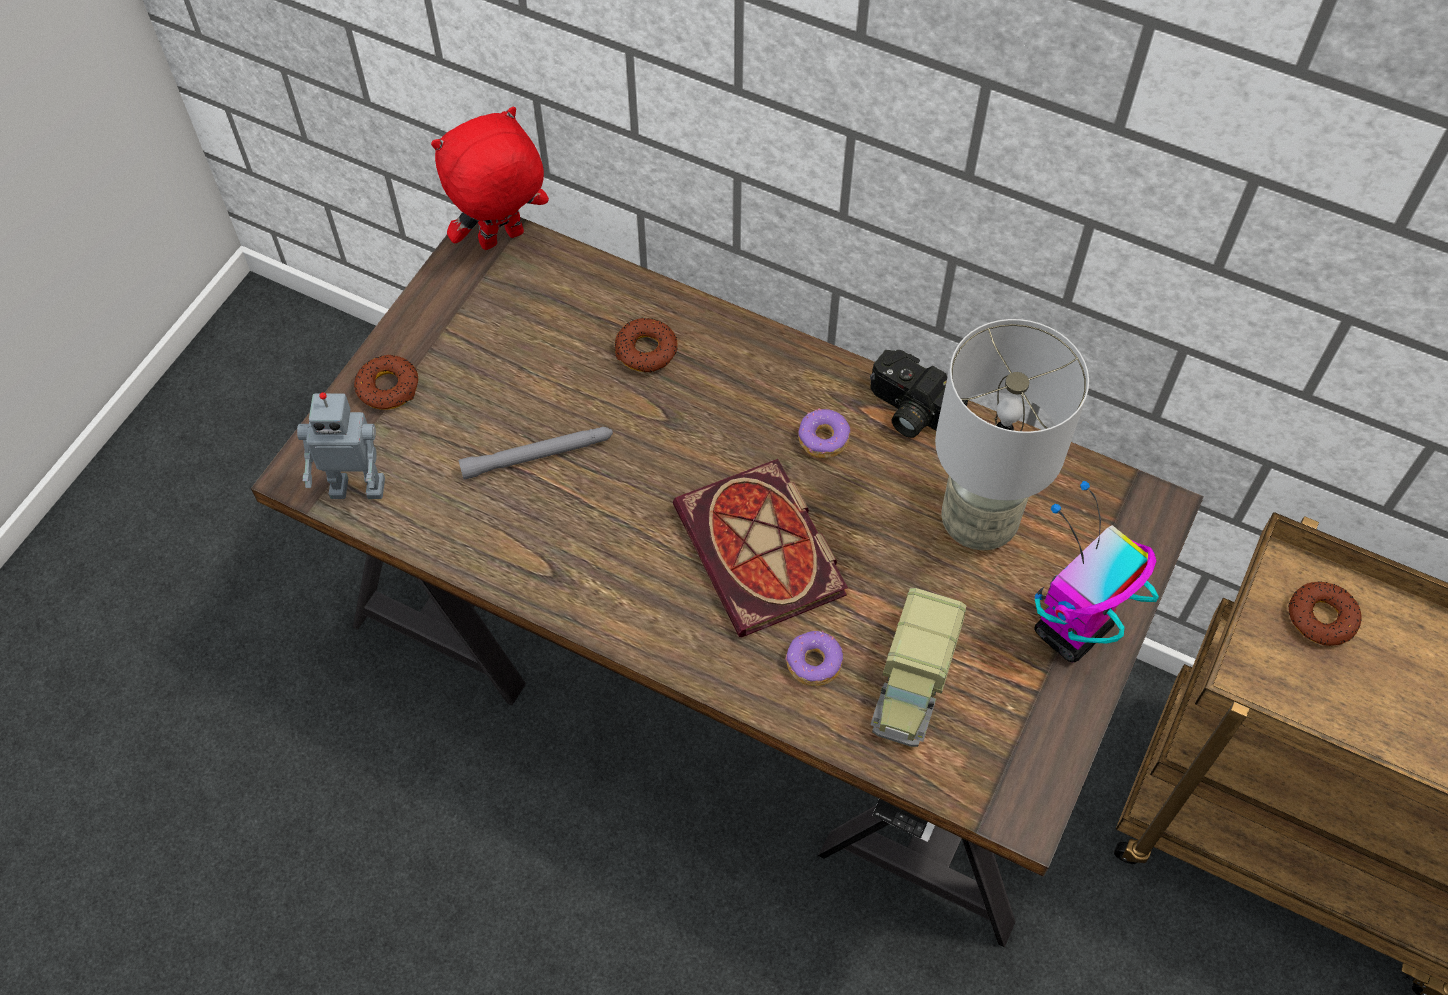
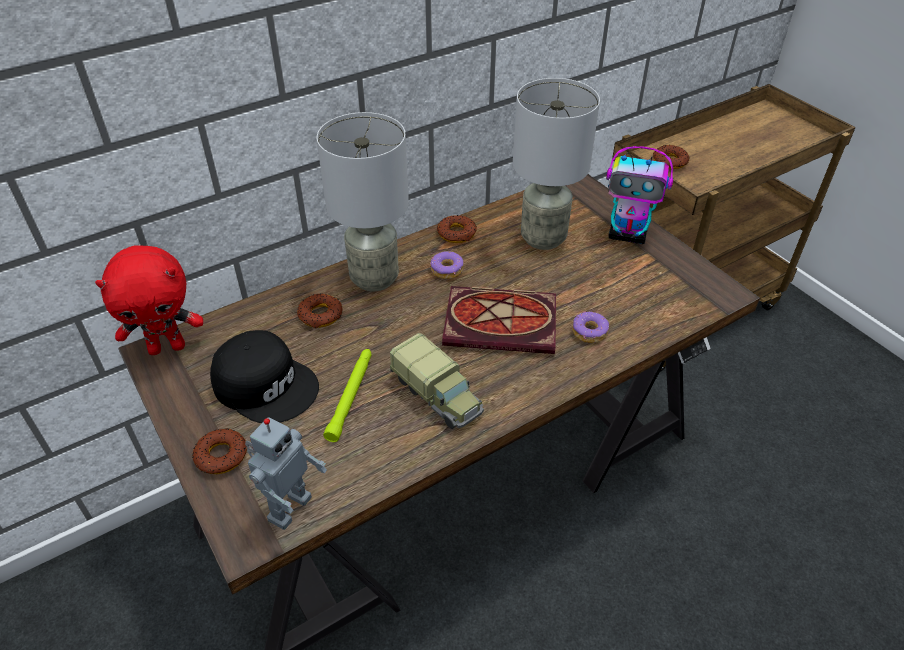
camera: 60 degrees left, 15 degrees down
red plush toy [431,107,549,250] -> red plush toy turned 105 degrees counterclockwise [95,245,203,355]
grey flashlight [459,427,613,479] -> green flashlight [323,349,372,442]
camera [870,350,968,438] -> donut [437,215,477,243]
toy truck [871,588,967,747] -> toy truck moved to [390,333,484,429]
toy robot [1034,481,1159,662] -> toy robot turned 60 degrees counterclockwise [606,146,673,244]
none -> black cap [210,330,319,423]
none -> grey table lamp [316,112,409,292]

